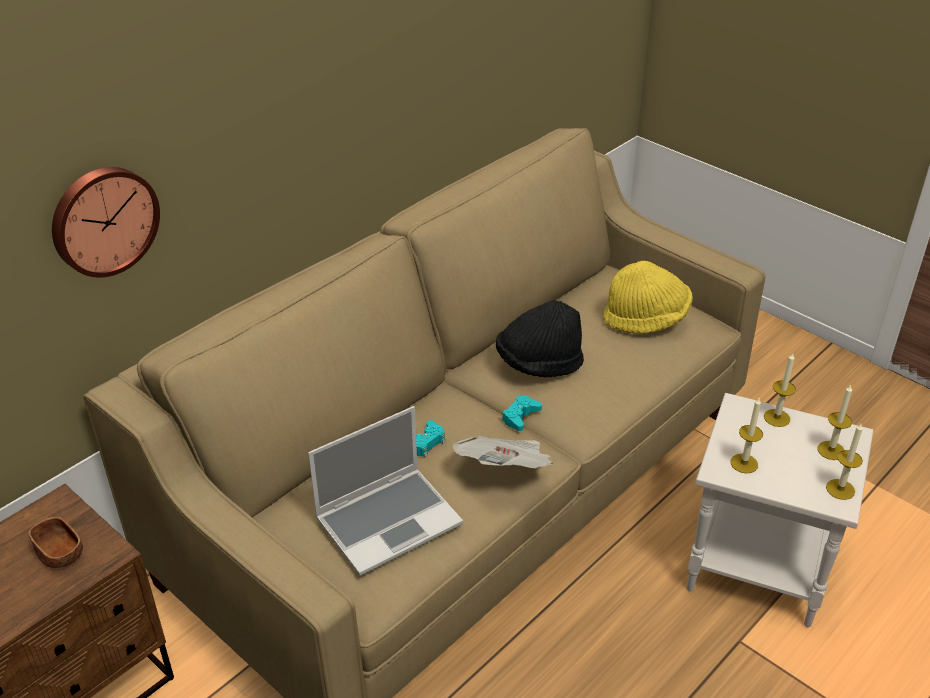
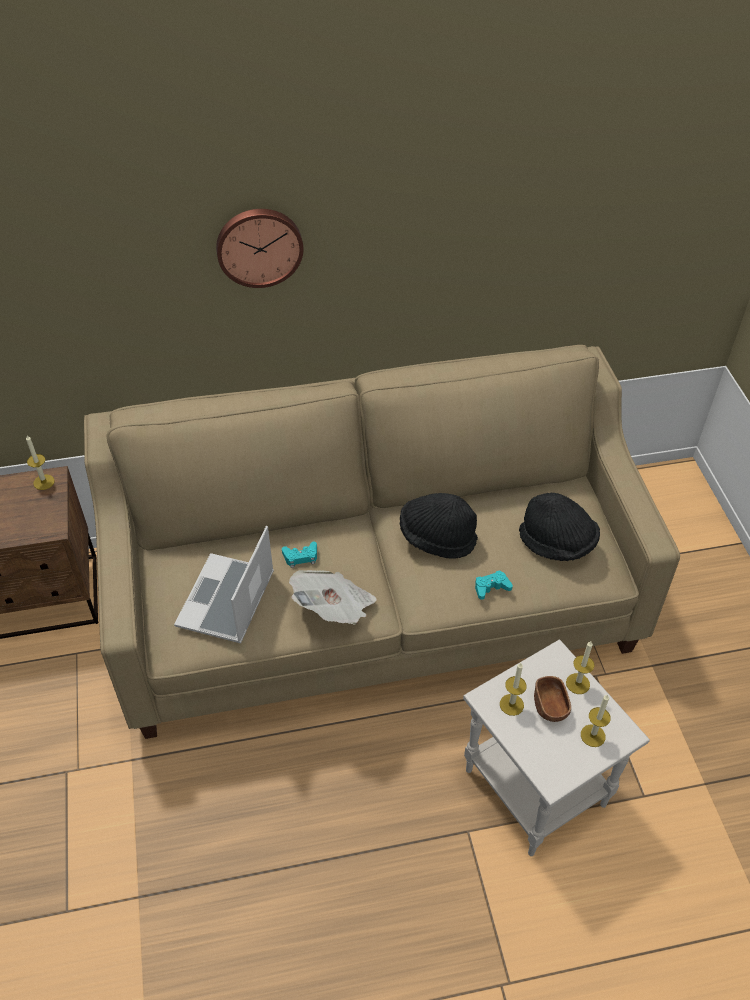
camera: 35 degrees right, 10 degrees up
brown bowl [28,517,83,568] -> brown bowl moved to [534,676,571,722]
wall clock [52,167,160,278] -> wall clock moved to [216,209,304,288]
laptop [308,406,463,576] -> laptop turned 105 degrees clockwise [174,526,274,643]
turquoise game controller [502,395,542,431] -> turquoise game controller moved to [475,570,513,600]
yellow hat [603,261,693,334] -> black hat [519,493,600,561]
candle [826,423,863,500] -> candle moved to [26,435,55,490]

